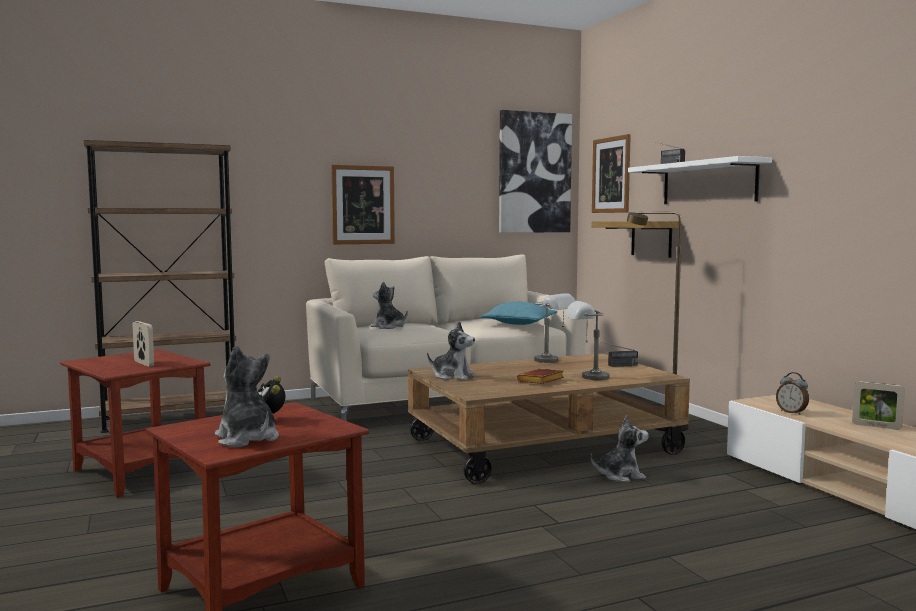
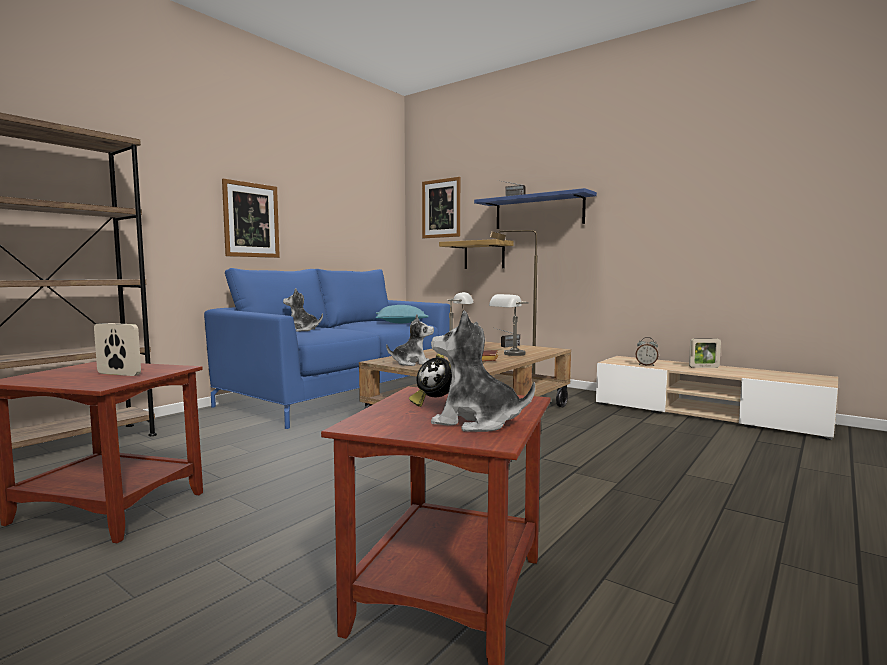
camera: 30 degrees left, 0 degrees up
beige sofa [306,254,588,421] -> blue sofa [204,268,450,429]
picture [499,110,572,233] -> none
plush toy [591,415,648,482] -> none
white shelf [628,156,772,204] -> blue shelf [474,188,597,229]

